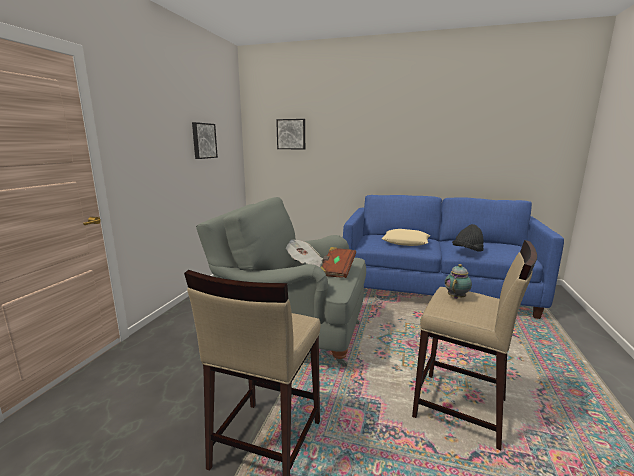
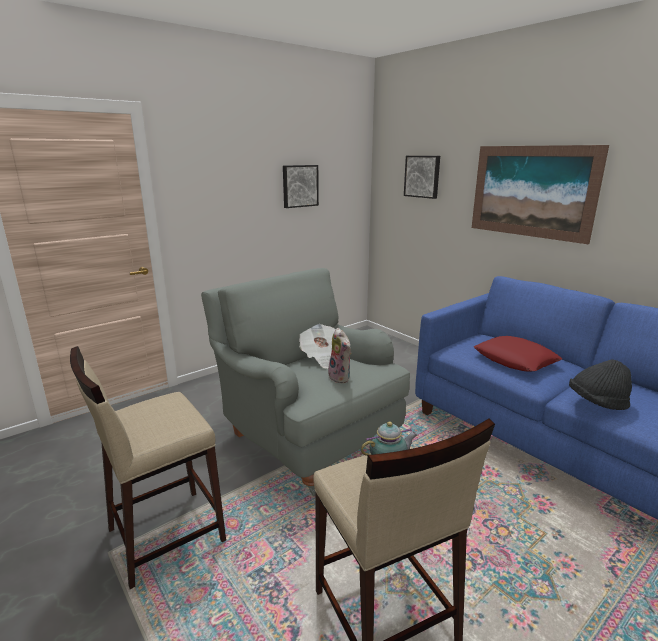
camera: 35 degrees right, 5 degrees up
brown book [320,247,356,278] -> plush toy [328,328,351,383]
beige pillow [382,229,430,246] -> red pillow [474,336,563,371]
none -> picture [472,145,609,244]

